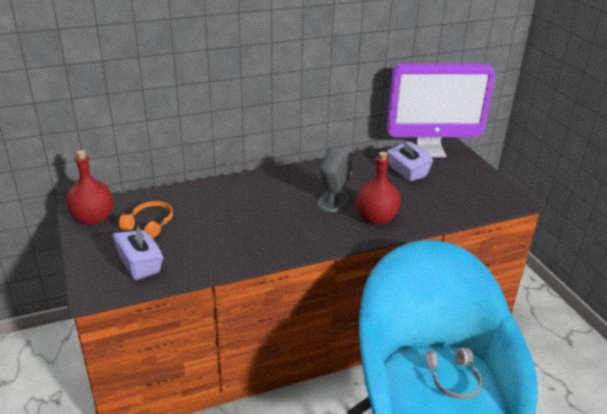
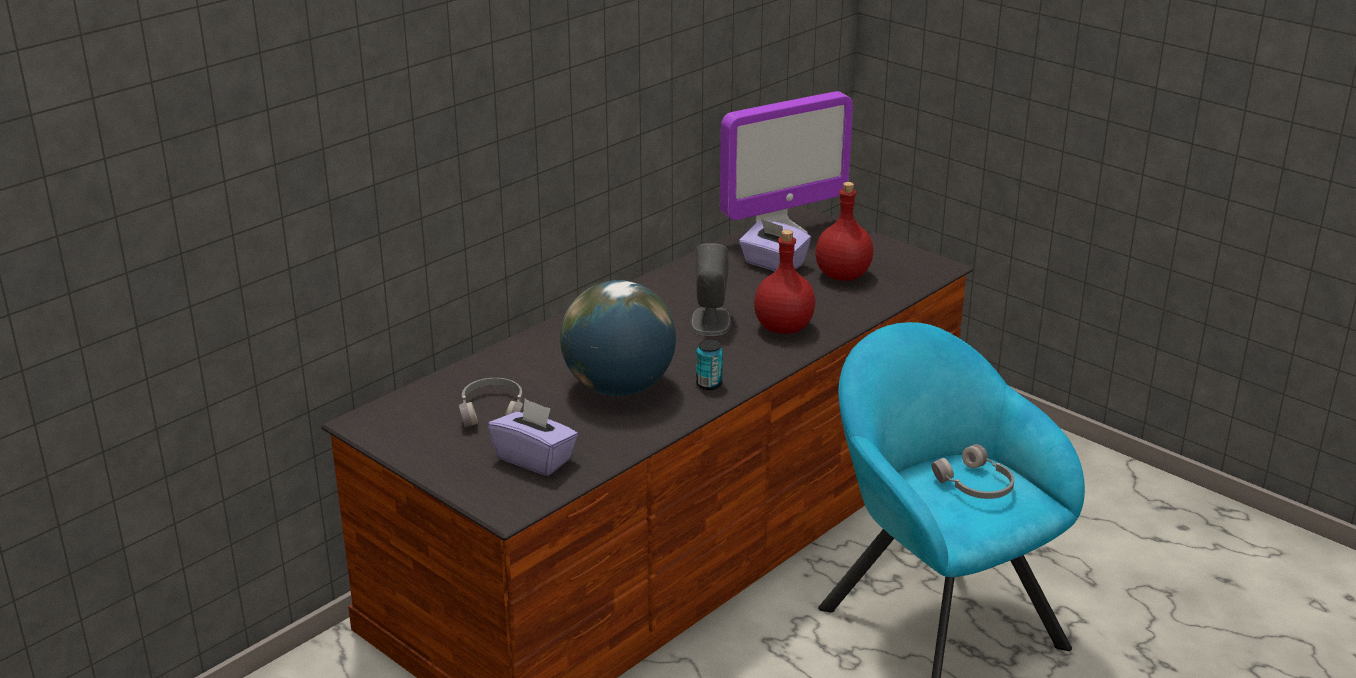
camera: 25 degrees left, 5 degrees down
red bottle [67,150,113,225] -> red bottle moved to [815,182,874,281]
orange headphones [119,201,173,238] -> grey headphones [459,378,524,427]
none -> globe [560,280,676,396]
none -> can [696,340,723,390]

